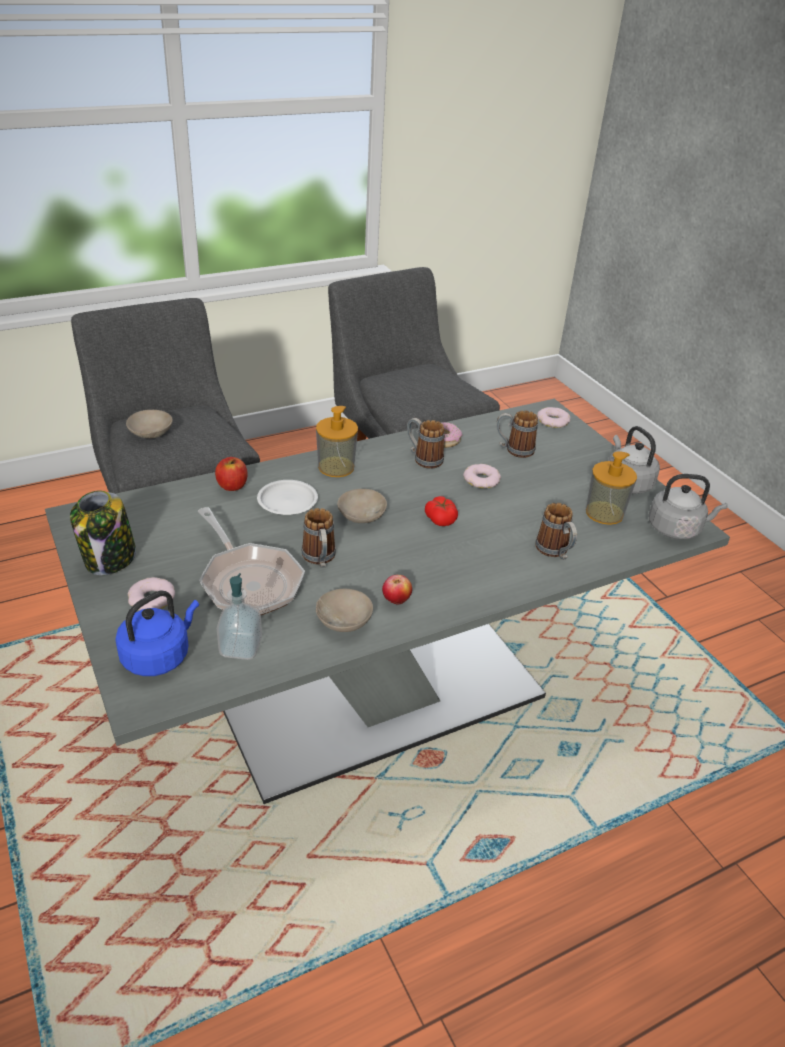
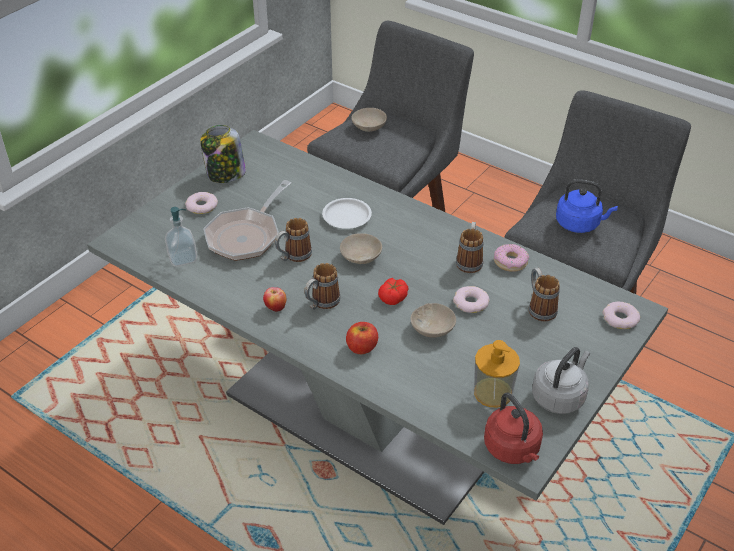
camera: 65 degrees right, 5 degrees up
blue kettle [115,590,199,676] -> blue kettle moved to [556,179,618,233]
apple [215,457,248,491] -> apple moved to [346,322,378,354]
soap dispenser [316,406,358,477] -> none
beige bowl [316,589,373,632] -> beige bowl moved to [411,303,456,338]
mug [535,503,577,560] -> mug moved to [304,263,340,310]
grey kettle [649,474,728,539] -> red kettle [484,392,543,464]

